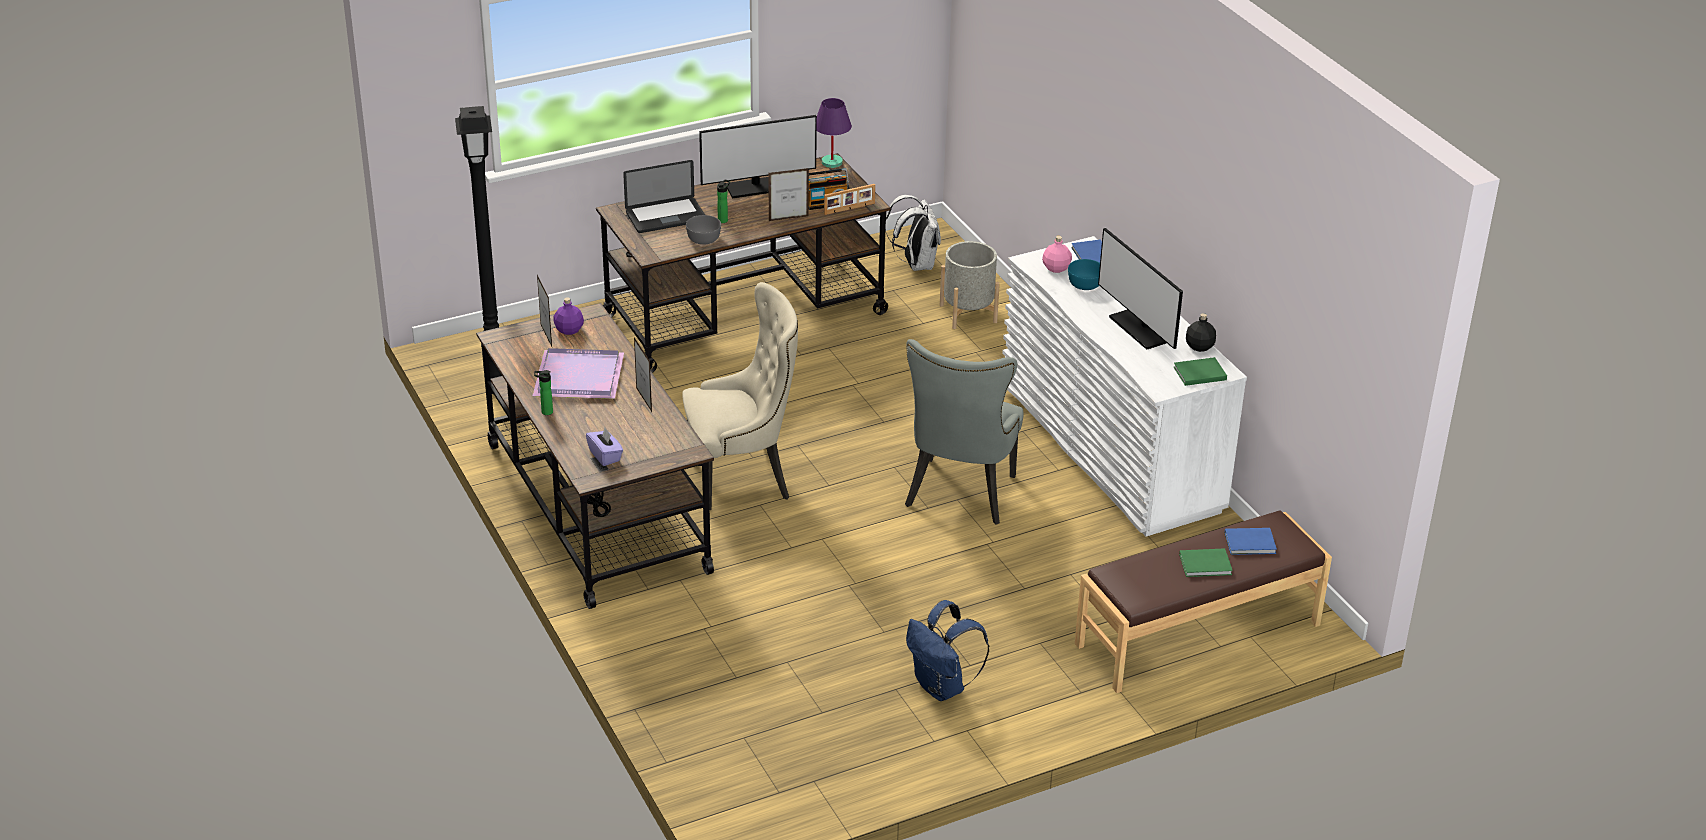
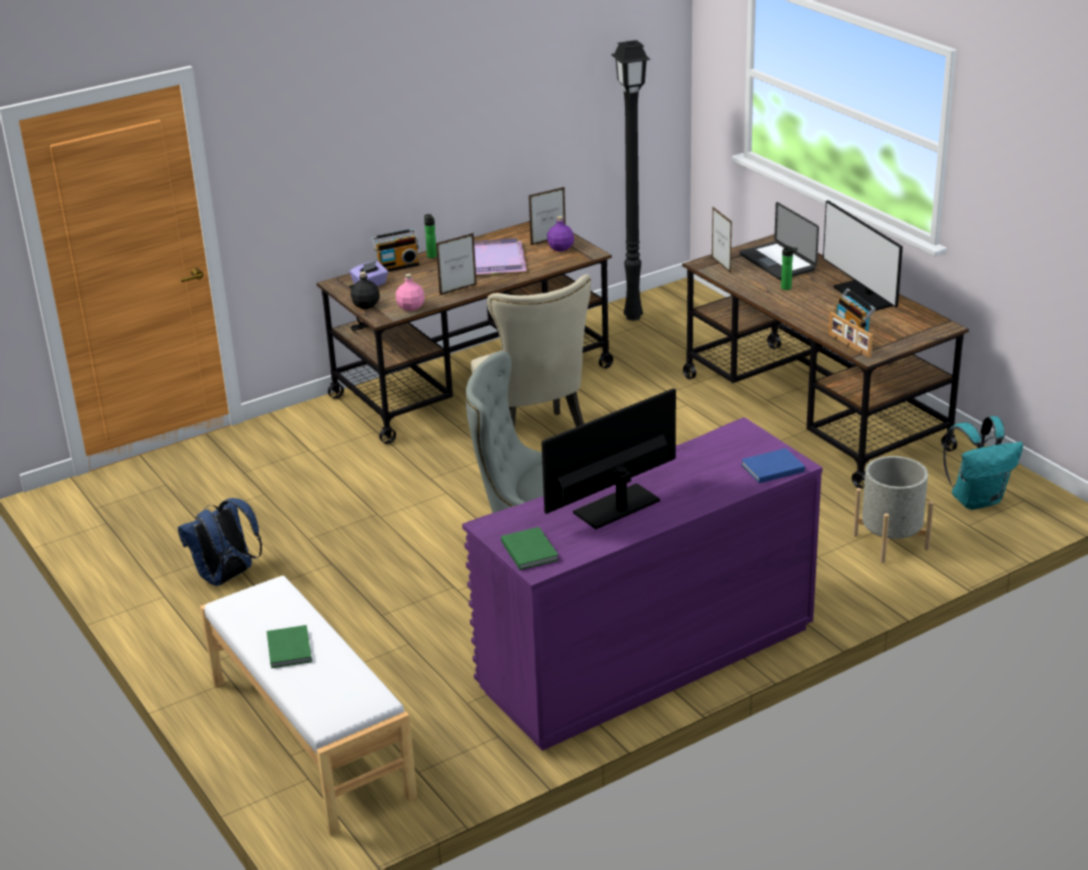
camera: 85 degrees right, 5 degrees down
grey bowl [686,215,721,245] -> none
picture frame [768,168,809,221] -> picture frame moved to [712,207,732,273]
purple table lamp [817,98,852,168] -> none
white backpack [885,195,941,271] -> turquoise backpack [943,416,1023,510]
white dresser [1002,236,1247,536] -> purple dresser [462,417,823,751]
pink bottle [1042,236,1072,273] -> pink bottle moved to [396,274,425,311]
turquoise bowl [1068,259,1100,290] -> none
brown bench [1075,510,1332,693] -> white bench [200,576,417,836]
black bottle [1186,313,1216,352] -> black bottle moved to [351,272,380,309]
blue book [1225,528,1277,555] -> none
none -> radio [371,229,419,272]

